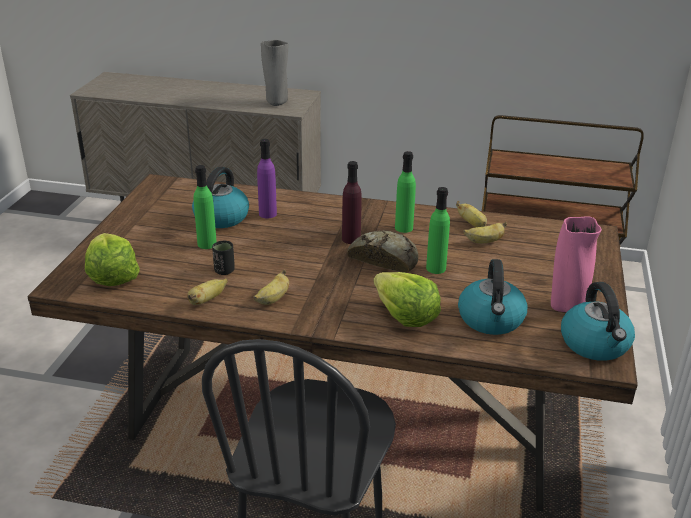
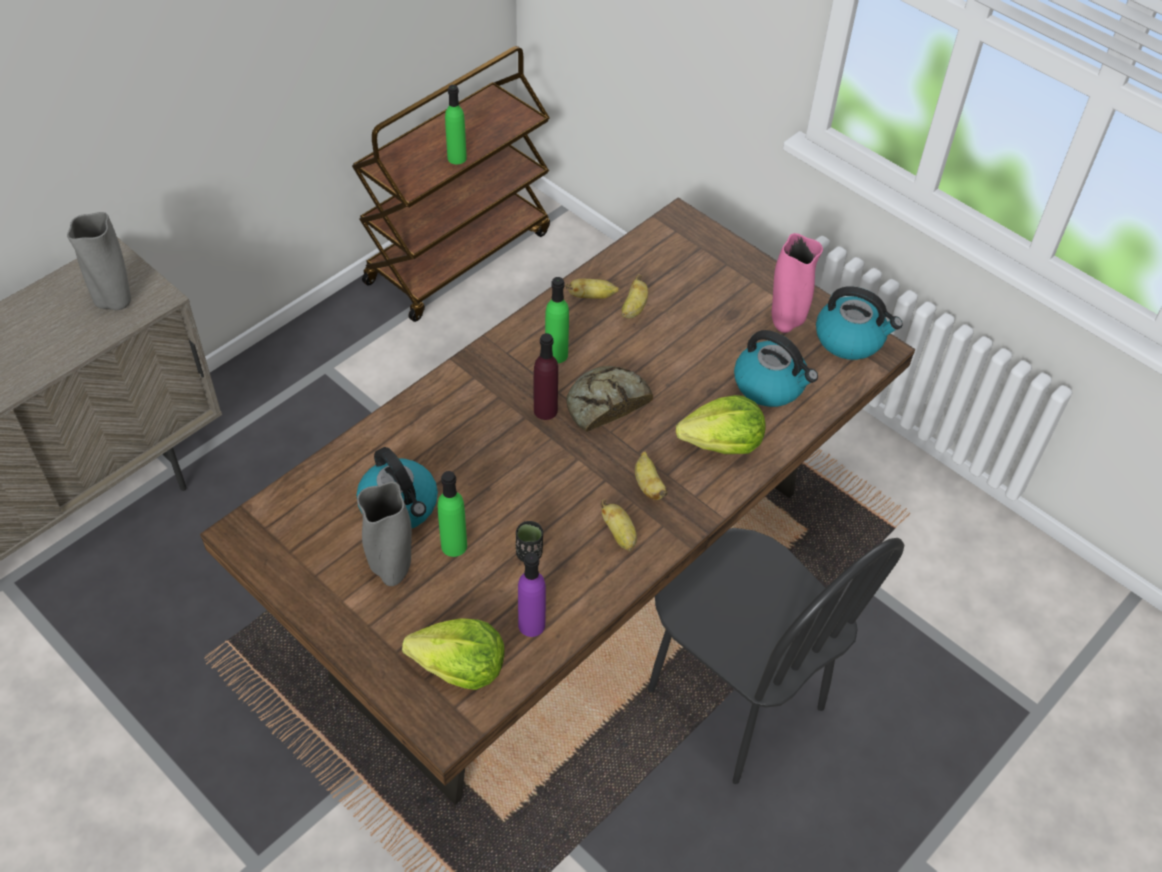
camera: 60 degrees left, 20 degrees up
banana [187,278,228,305] -> banana moved to [635,451,668,500]
purple bottle [257,139,277,219] -> purple bottle moved to [518,553,546,637]
green bottle [426,187,450,274] -> green bottle moved to [445,85,467,165]
none -> grey vase [357,482,412,586]

